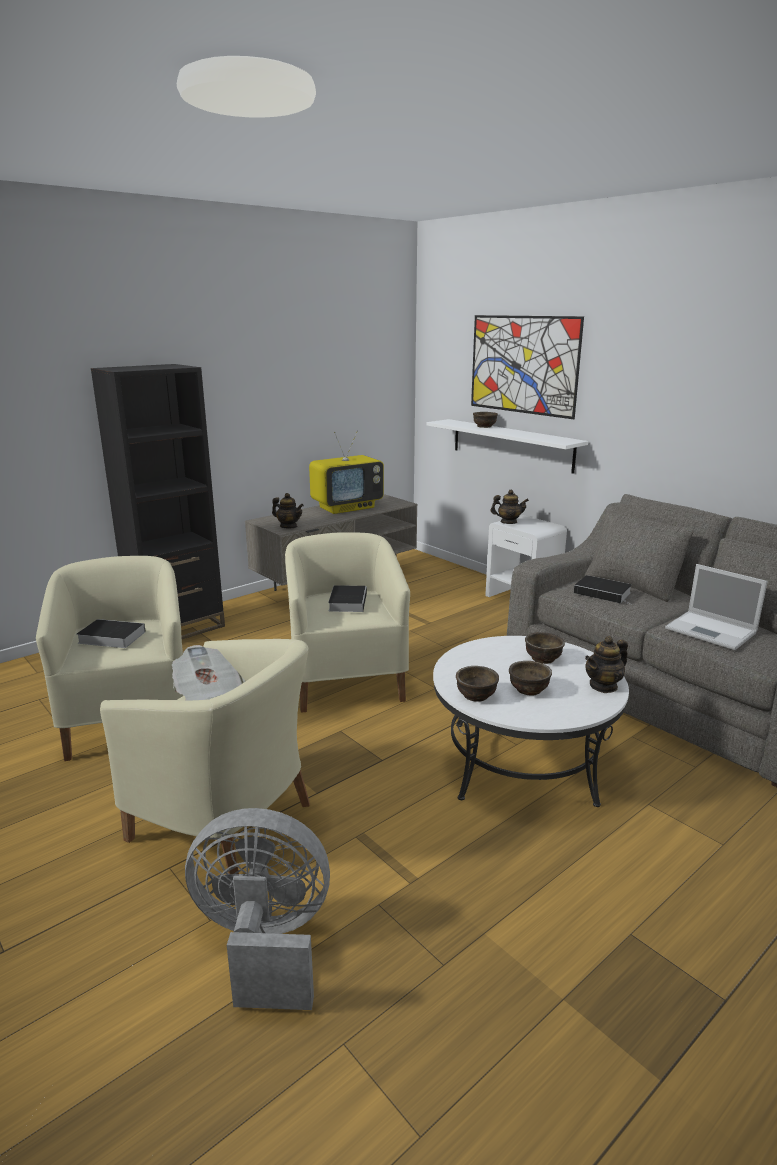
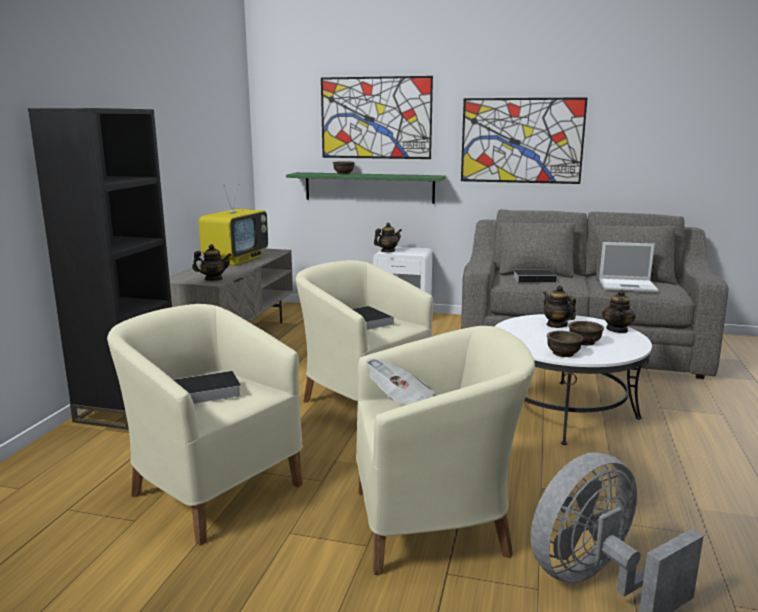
camera: 35 degrees left, 5 degrees down
white shelf [427,419,588,474] -> green shelf [286,172,446,204]
brown bowl [525,632,565,664] -> teapot [543,285,576,328]
none -> picture [461,97,588,184]

